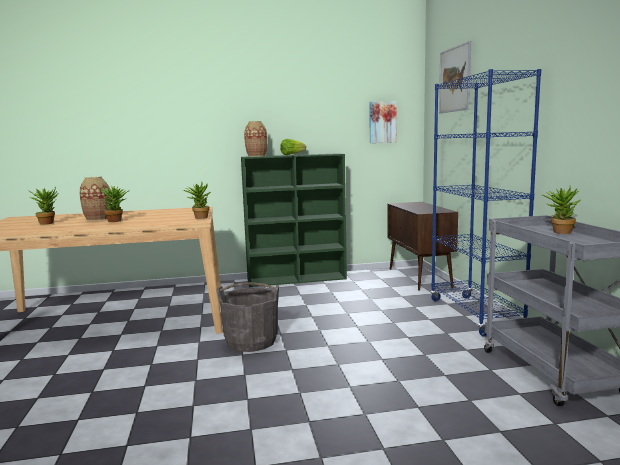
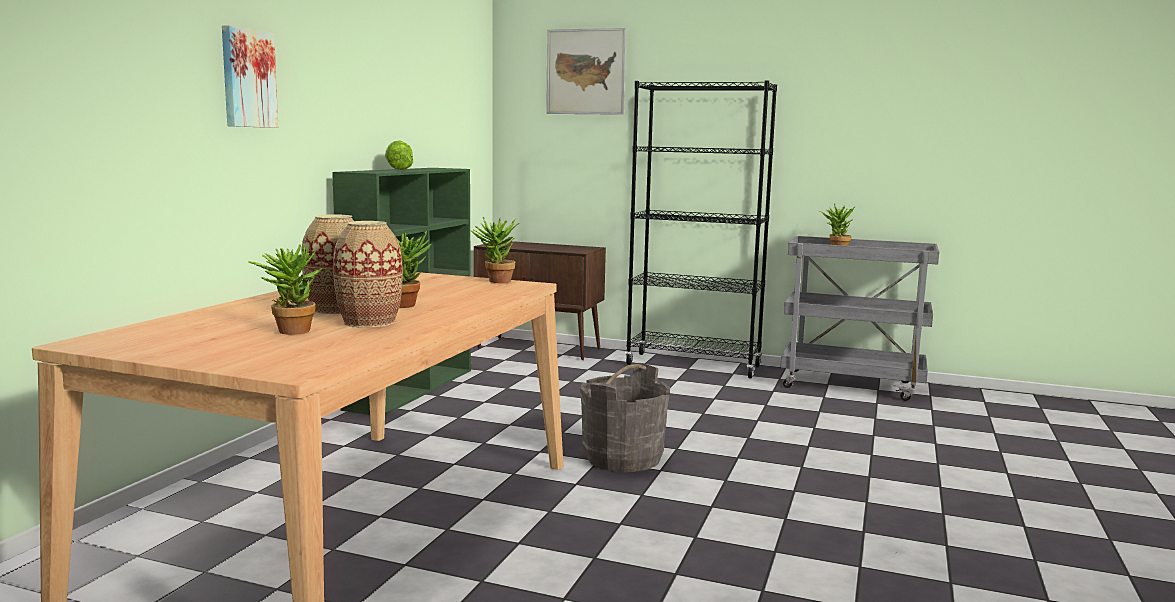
camera: 60 degrees left, 0 degrees up
vase [244,121,267,157] -> vase moved to [333,221,403,328]
picture [369,101,397,143] -> picture moved to [222,25,278,128]
blue bookcase [430,69,541,337] -> black bookcase [625,80,777,378]

